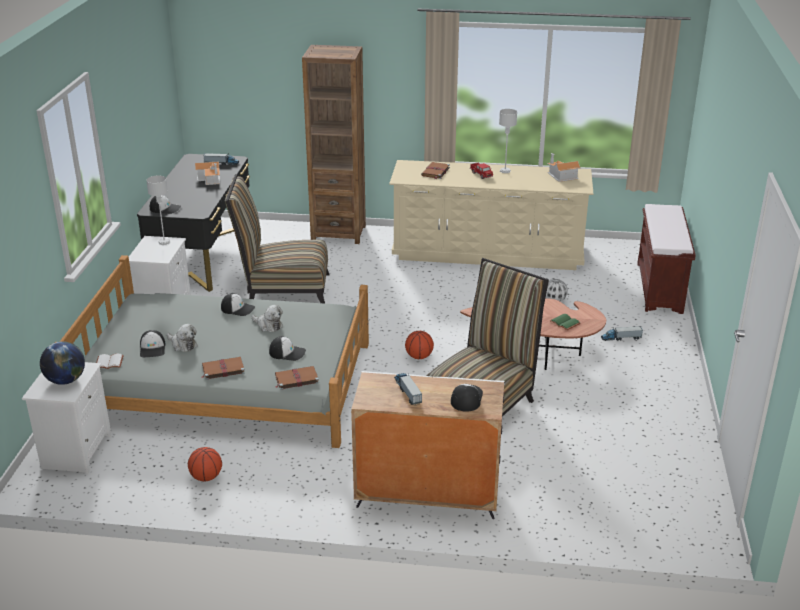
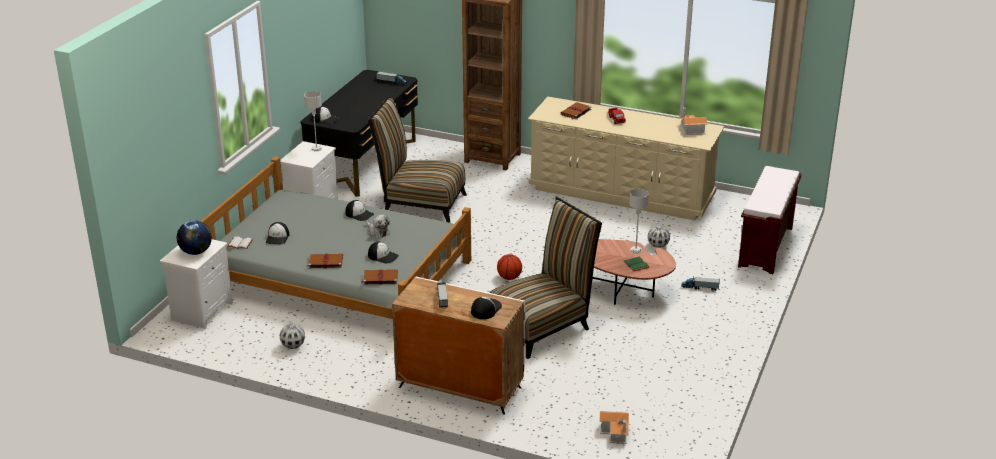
camera: 15 degrees right, 0 degrees up
plush toy [167,324,197,352] -> none
basketball [188,447,222,481] -> football [279,323,305,349]
toy house [195,161,220,185] -> toy house moved to [599,411,629,444]
grey table lamp [499,109,517,173] -> grey table lamp moved to [630,189,649,253]

